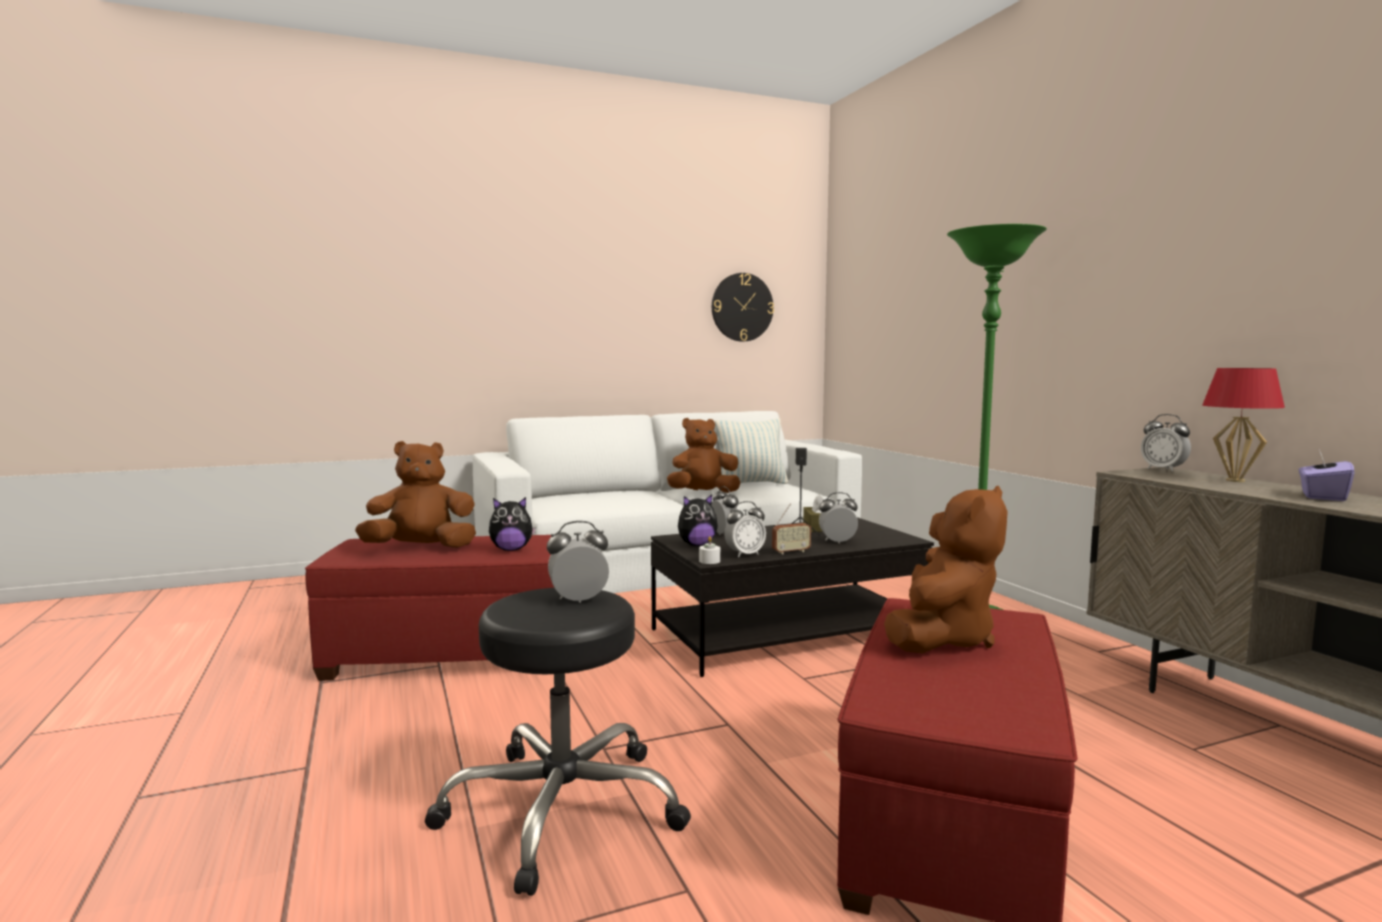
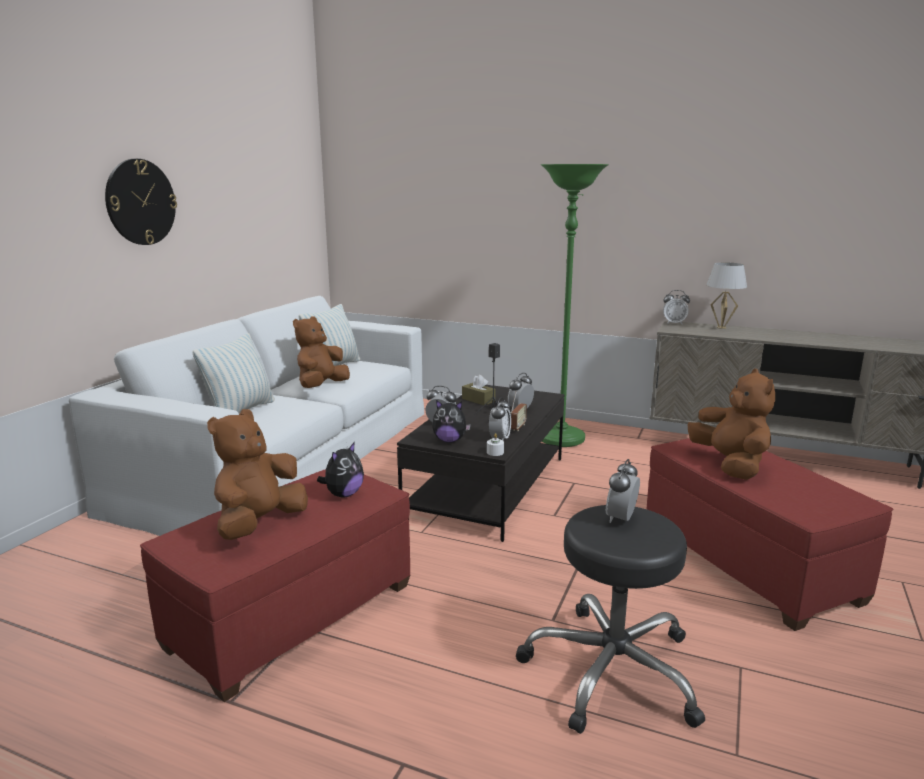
camera: 45 degrees left, 10 degrees up
plush toy [678,495,718,546] -> plush toy turned 75 degrees clockwise [432,400,471,443]
wall clock [712,273,774,342] -> wall clock moved to [105,159,177,245]
red table lamp [1202,368,1285,482] -> white table lamp [706,262,747,329]
purple tissue box [1299,449,1354,501] -> none
none -> pillow [192,333,275,413]

